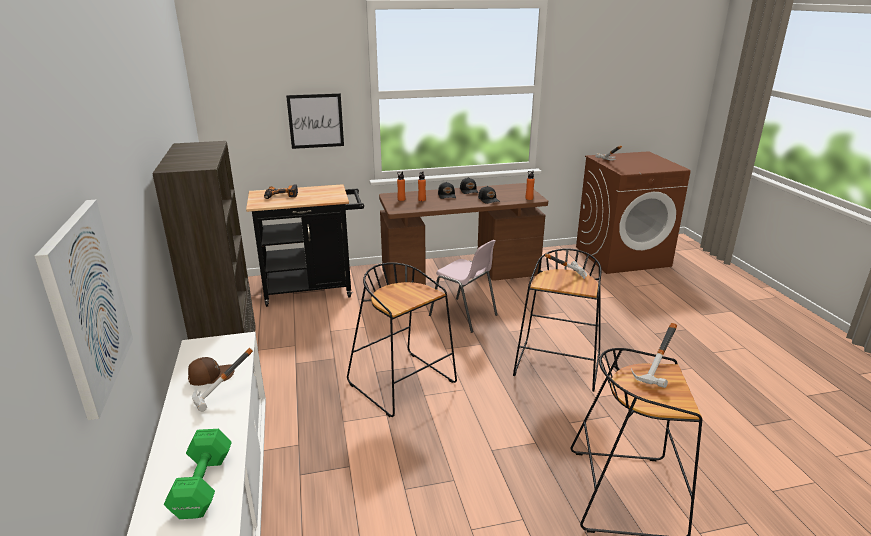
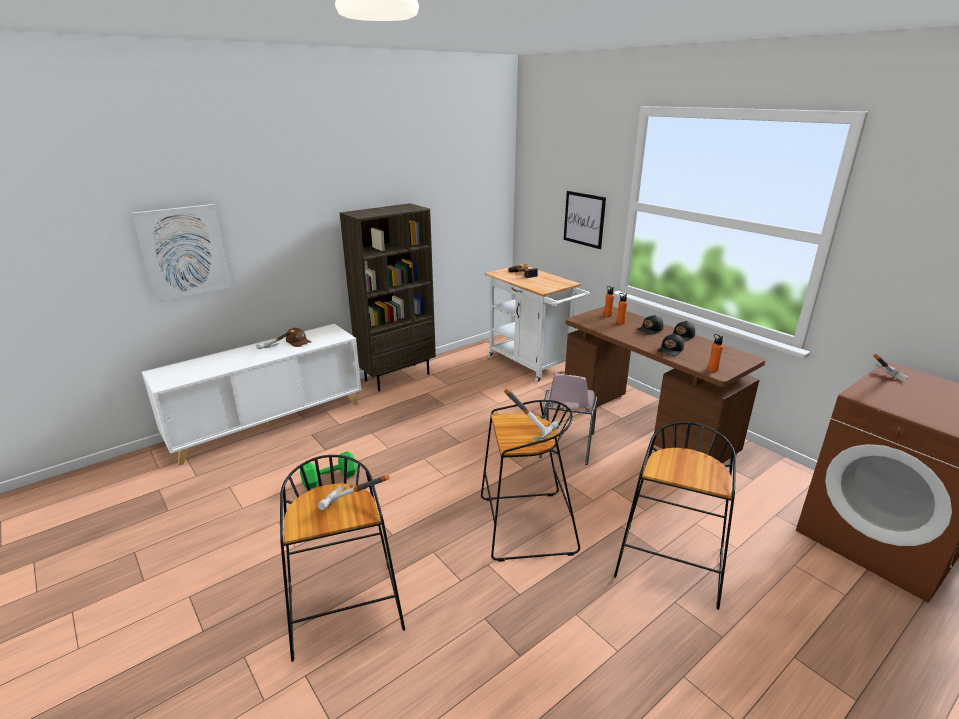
camera: 65 degrees right, 0 degrees up
green dumbbell [164,429,232,519] -> green dumbbell moved to [300,451,357,489]
black cart [246,184,364,307] -> white cart [485,264,590,383]
black stool [347,263,457,417] -> black stool moved to [614,422,736,610]

